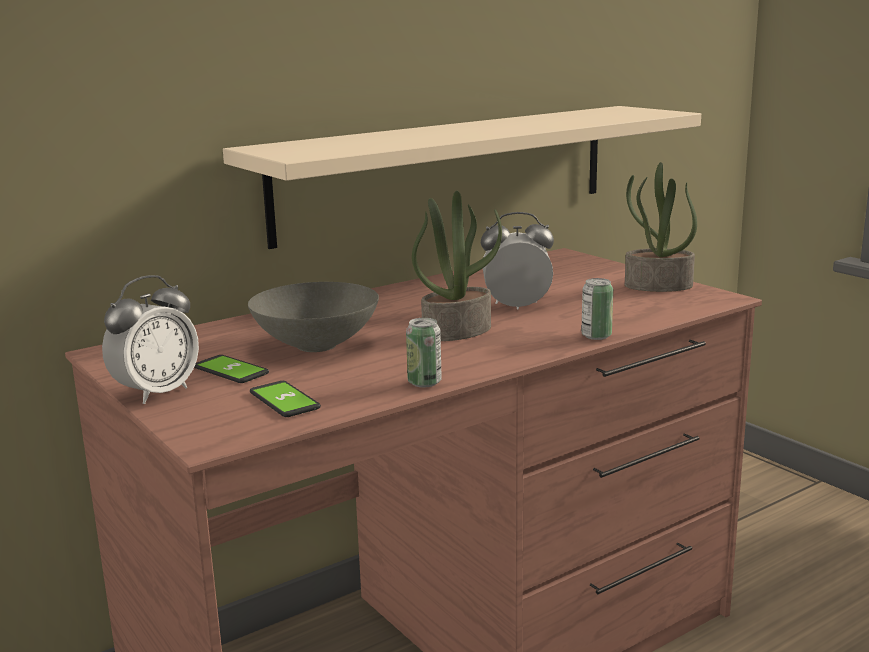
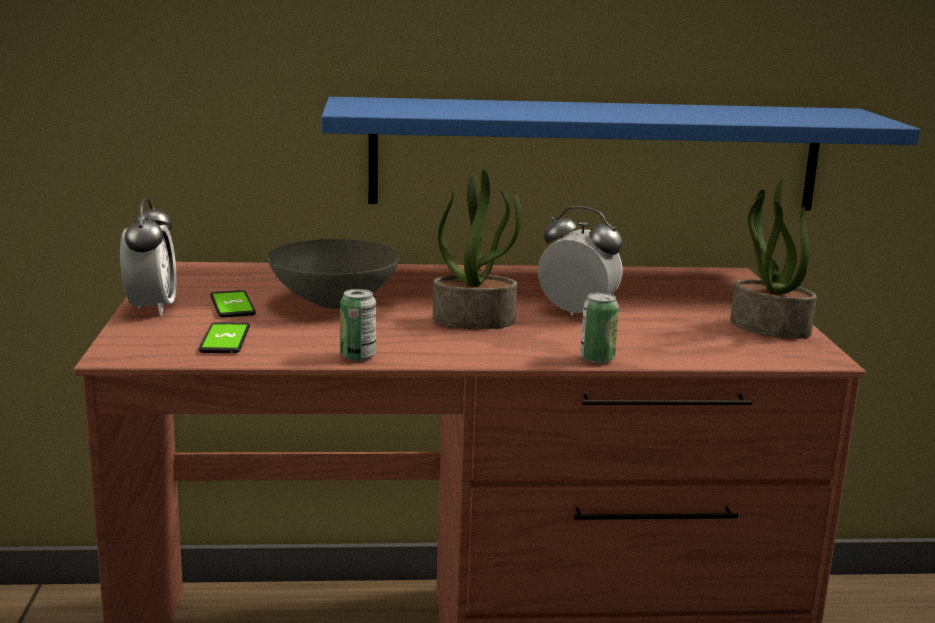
camera: 30 degrees right, 0 degrees up
alarm clock [102,275,199,404] -> alarm clock turned 75 degrees counterclockwise [120,198,177,316]
beige shelf [223,106,701,249] -> blue shelf [321,97,920,211]

